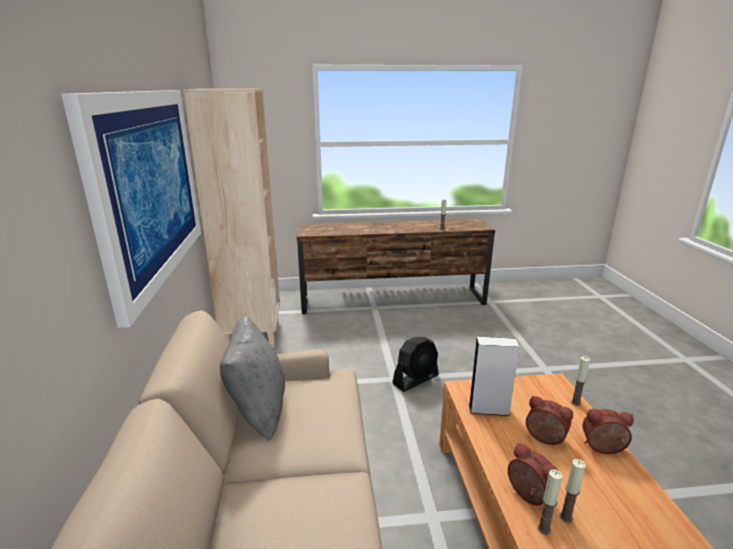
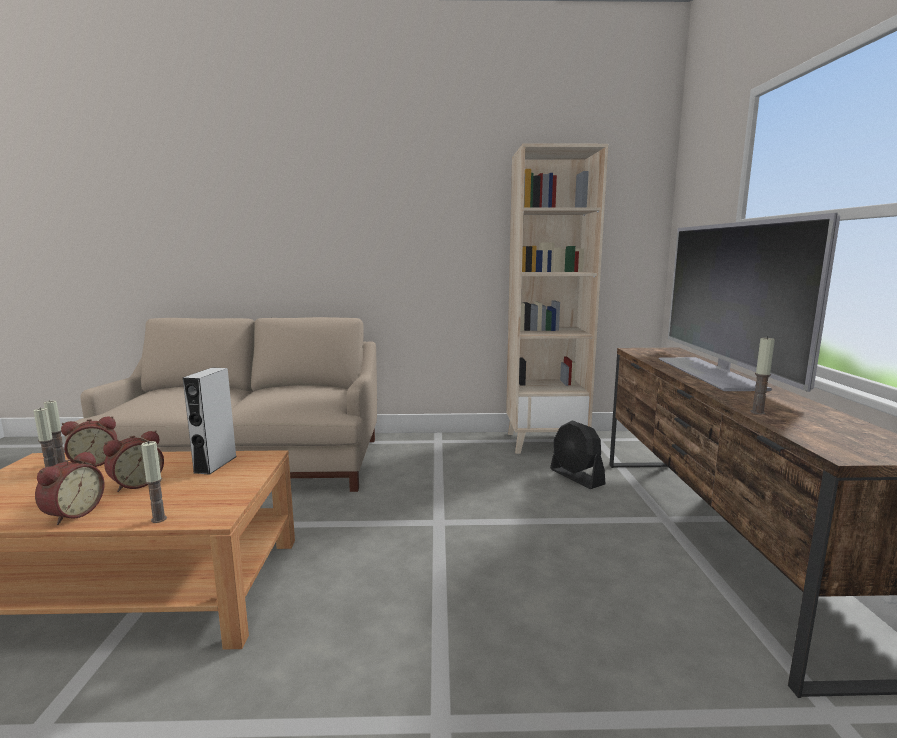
camera: 95 degrees right, 10 degrees down
picture [61,90,201,328] -> none
grey pillow [220,316,285,441] -> none
black fan [392,337,439,392] -> black fan moved to [550,420,606,489]
none -> television [659,213,840,392]

